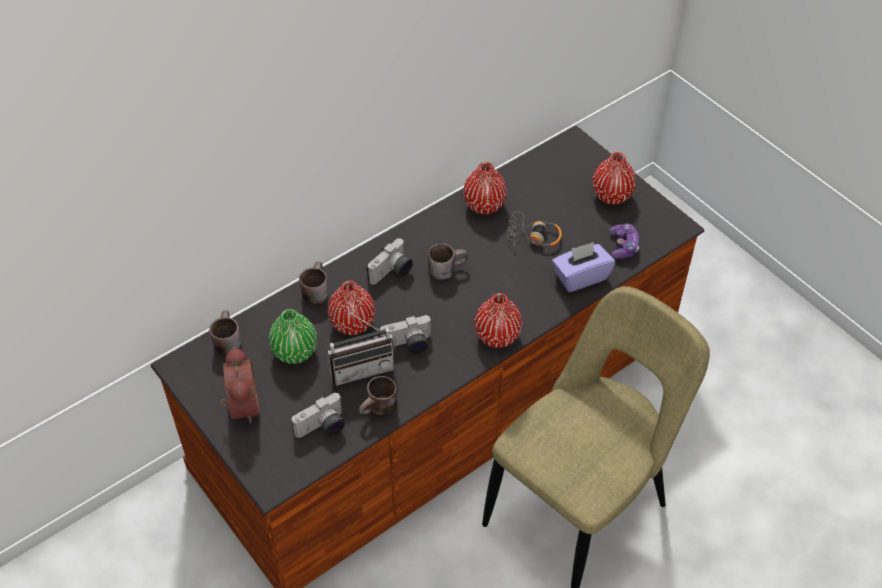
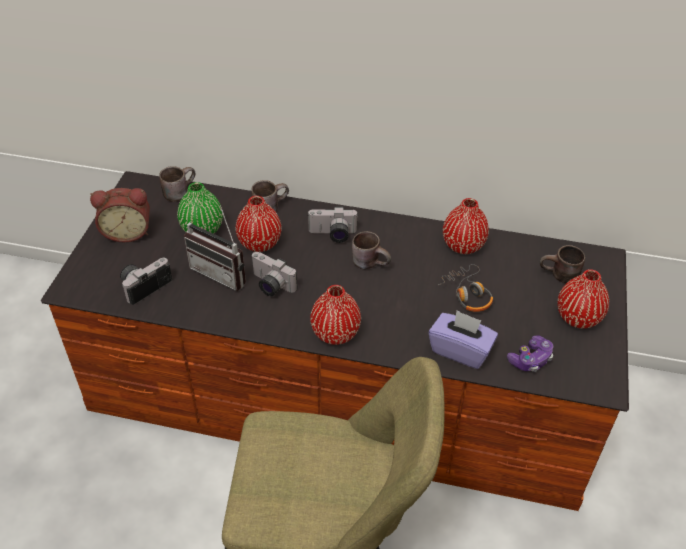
camera: 50 degrees right, 5 degrees down
alarm clock [220,347,260,423] -> alarm clock turned 45 degrees clockwise [90,188,150,242]
camera [291,393,345,438] -> camera turned 120 degrees clockwise [120,258,172,305]
brown mug [358,376,397,416] -> brown mug moved to [540,245,585,283]

